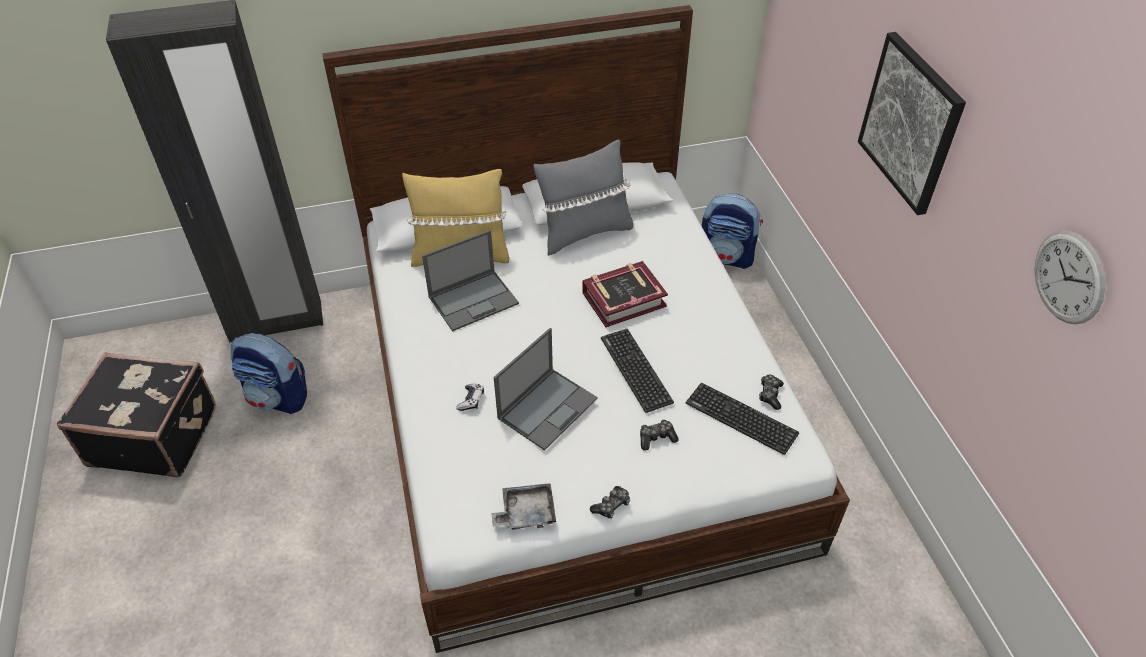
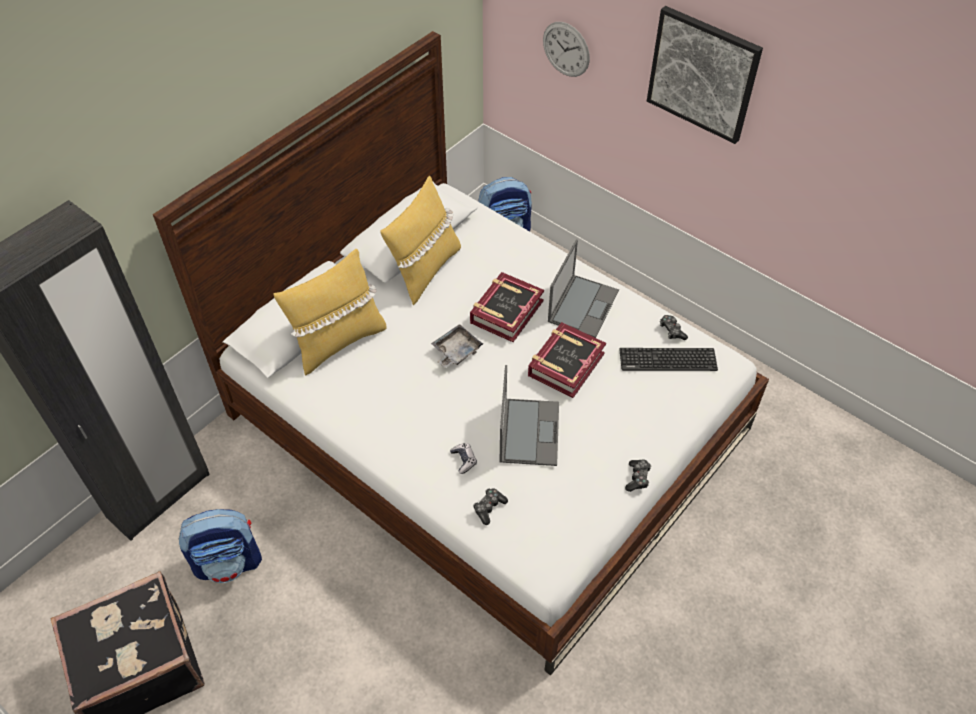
camera: 35 degrees left, 5 degrees up
laptop [422,230,519,332] -> laptop moved to [548,239,619,338]
grey tray [492,483,556,530] -> grey tray moved to [431,324,483,368]
grey pillow [533,140,633,256] -> yellow pillow [380,176,461,306]
keyboard [601,329,674,413] -> book [528,322,606,398]
game controller [640,419,678,451] -> game controller moved to [473,488,508,525]
wall clock [1034,231,1105,325] -> wall clock moved to [543,22,590,77]

